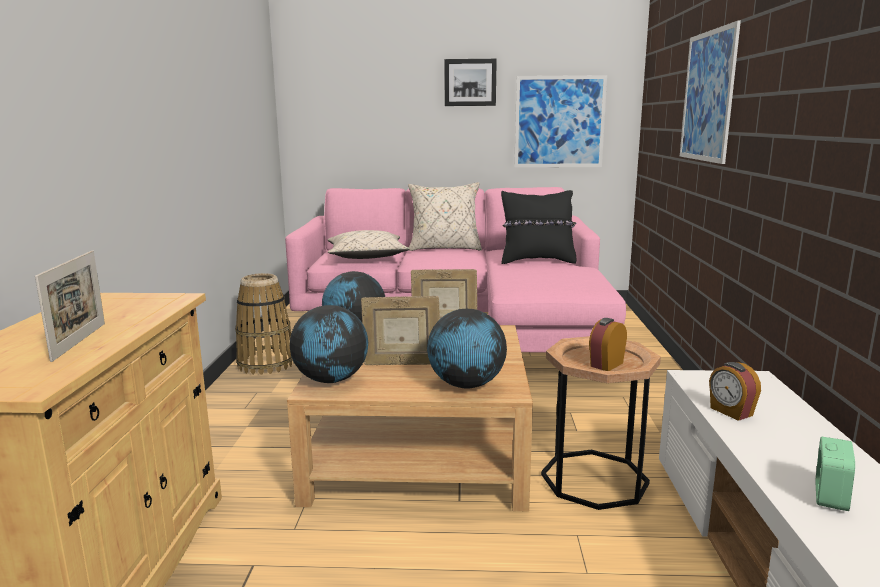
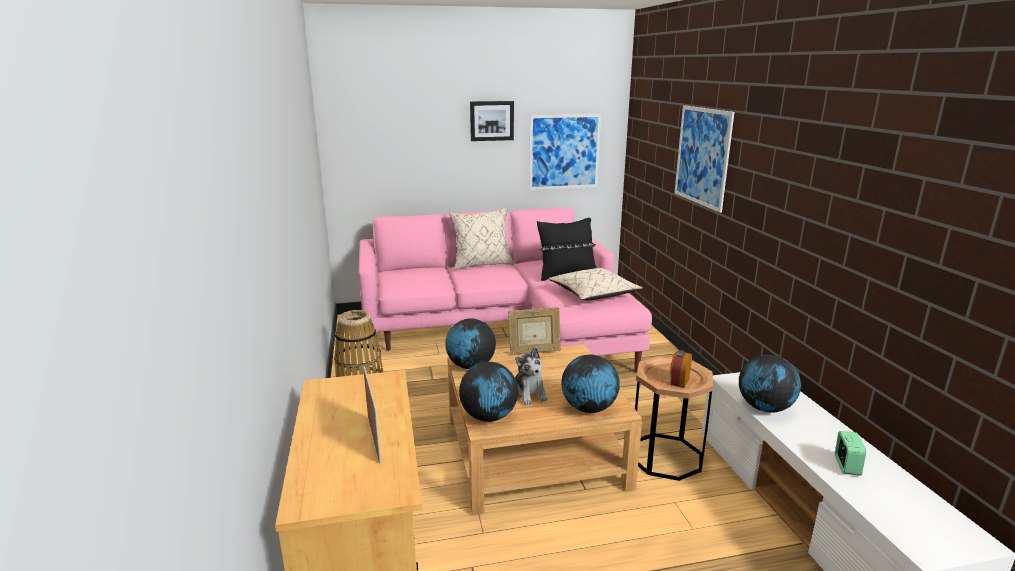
camera: 15 degrees left, 5 degrees up
beige pillow [327,230,410,259] -> beige pillow moved to [549,268,643,300]
picture frame [361,296,440,365] -> plush toy [515,347,548,405]
alarm clock [709,362,761,421] -> globe [739,354,801,413]

